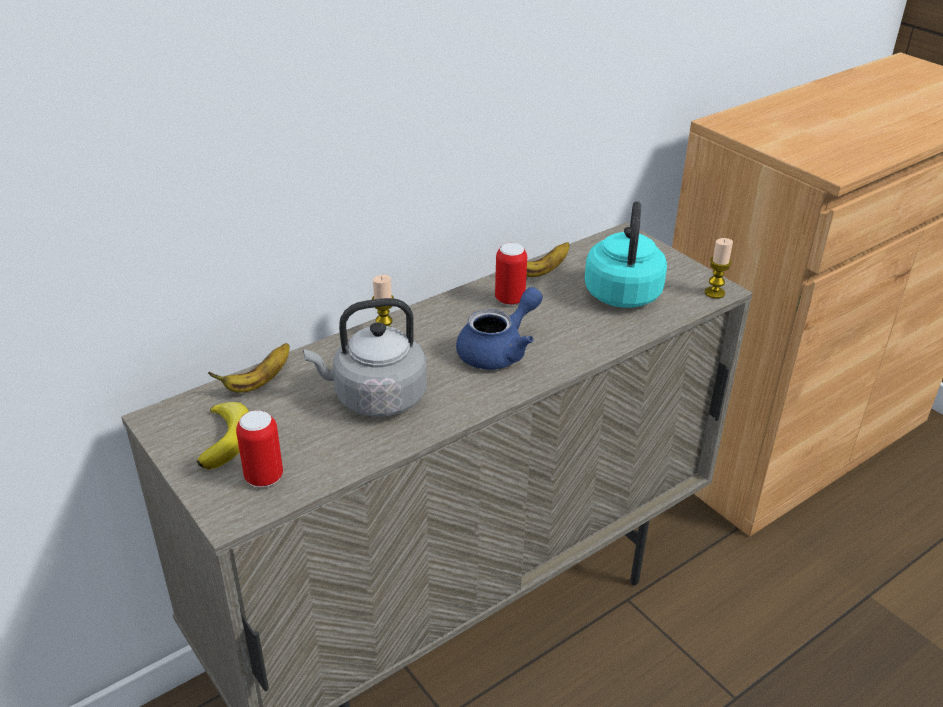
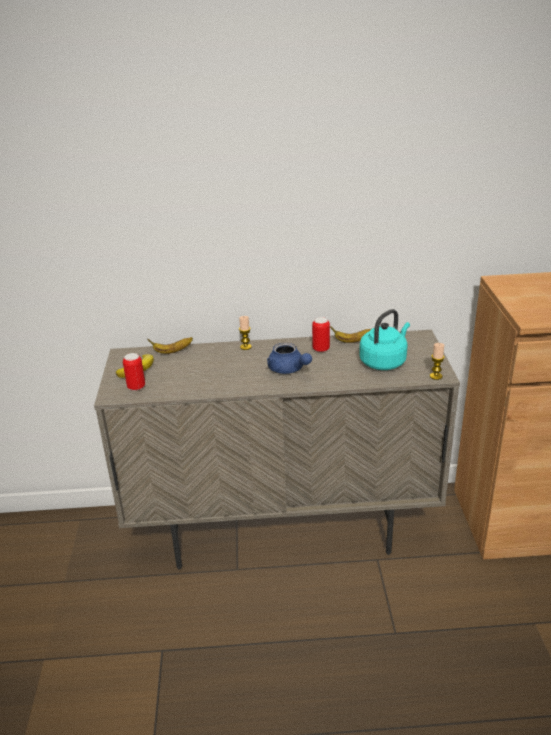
camera: 35 degrees right, 5 degrees down
grey kettle [303,298,427,417] -> none
blue teapot [456,287,543,370] -> blue teapot turned 60 degrees clockwise [267,342,312,374]

